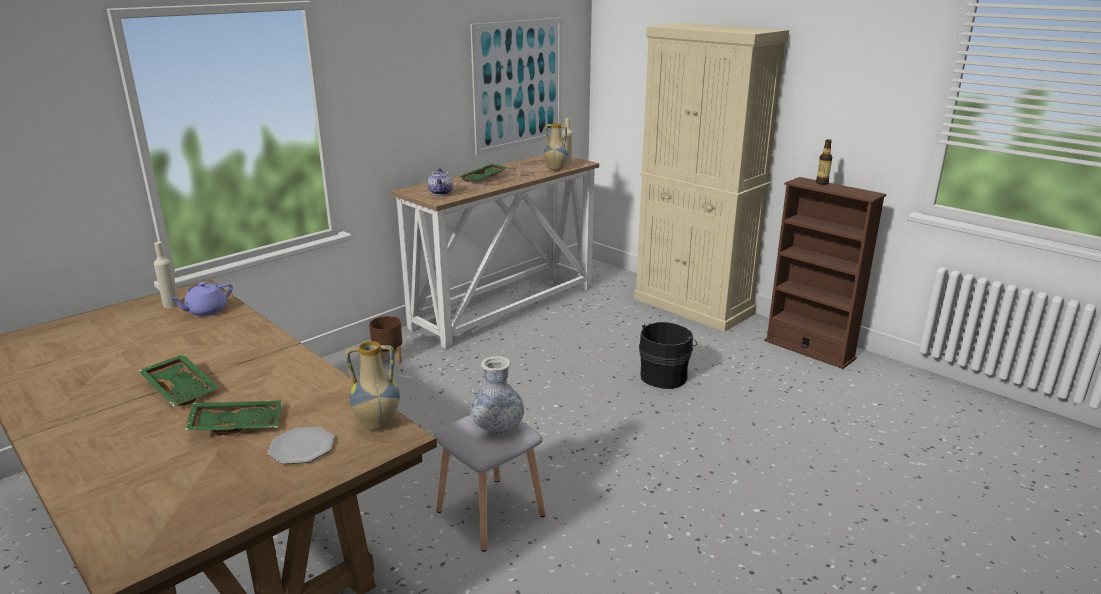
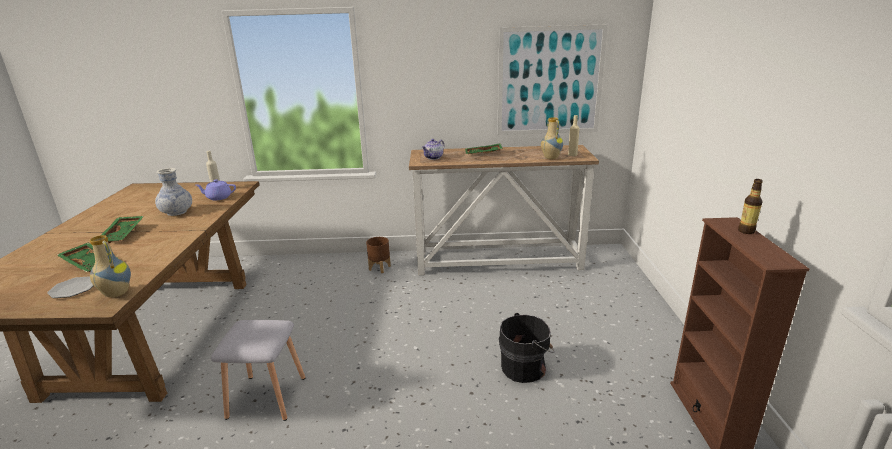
camera: 45 degrees right, 0 degrees up
vase [470,356,524,434] -> vase moved to [155,168,192,216]
beige cabinet [634,23,789,332] -> none

